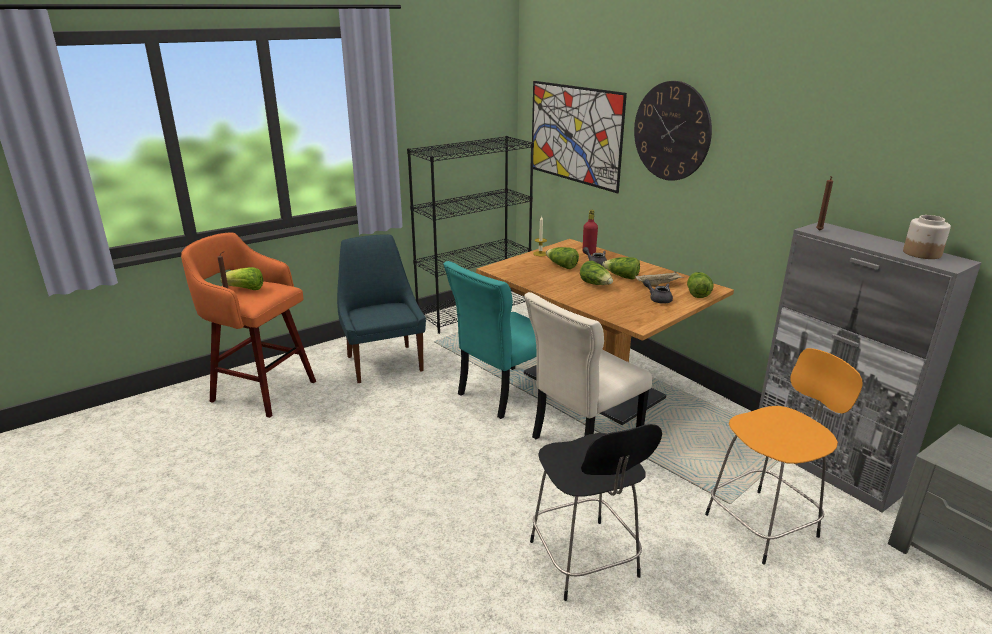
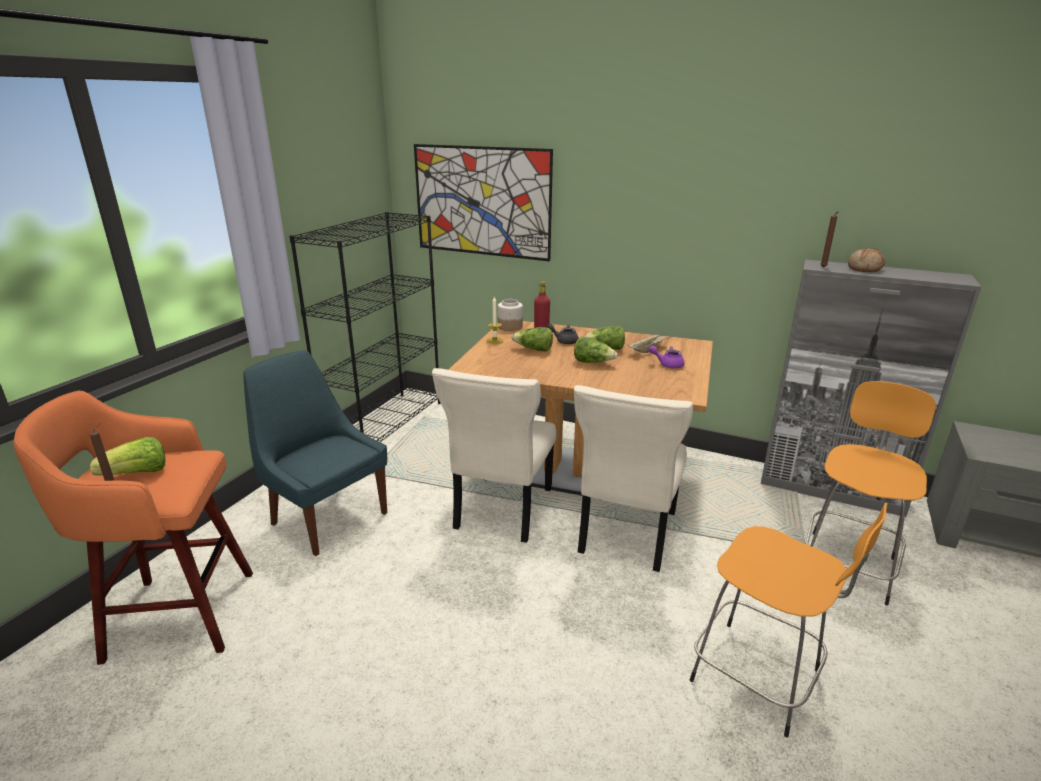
camera: 30 degrees left, 0 degrees up
turquoise chair [444,261,537,419] -> beige chair [432,368,556,543]
black stool [530,424,662,601] -> orange stool [690,503,888,737]
wall clock [634,81,712,181] -> none
grey teapot [643,279,673,304] -> purple teapot [649,346,685,369]
lettuce [687,272,713,298] -> none
jar [903,215,951,259] -> jar moved to [498,299,523,331]
none -> bread [848,248,885,272]

